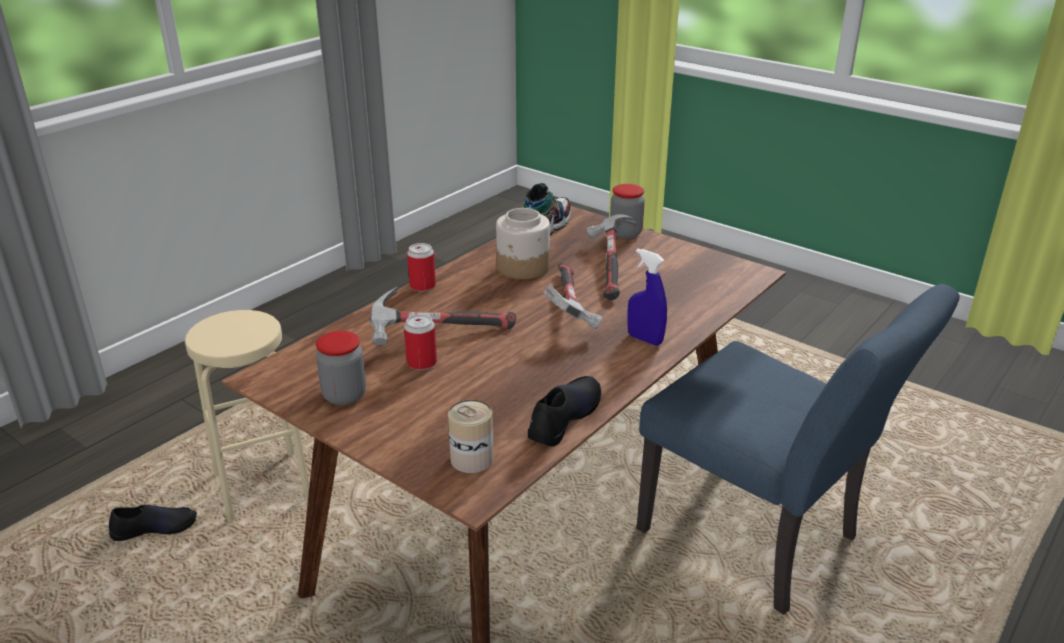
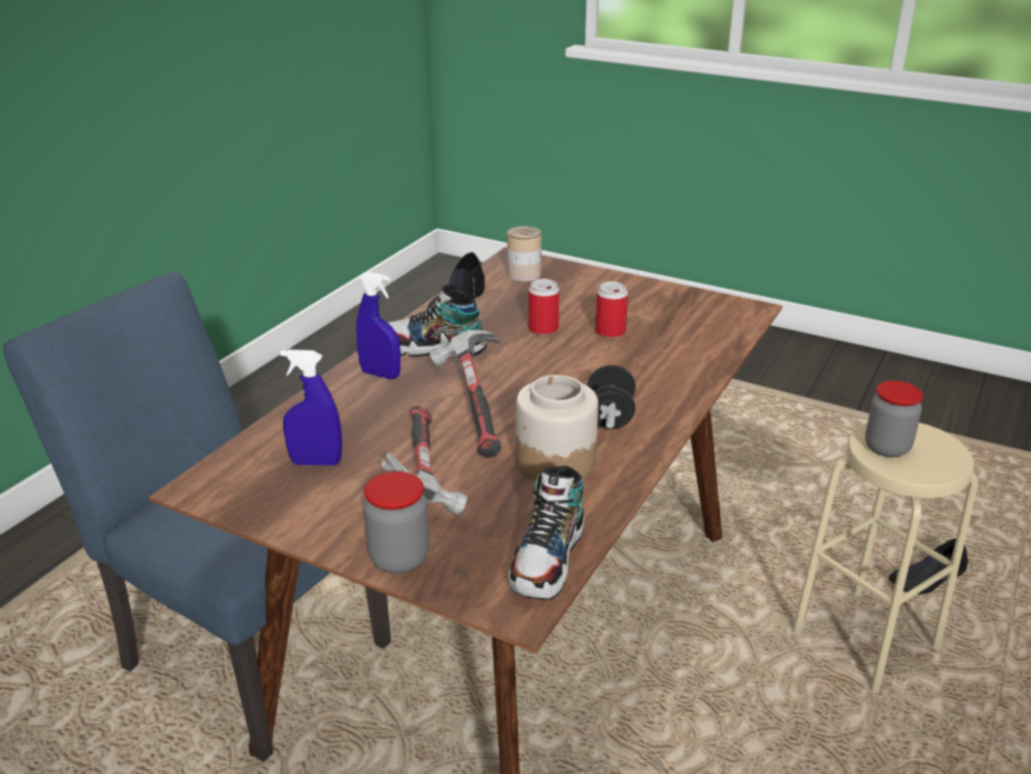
camera: 170 degrees right, 0 degrees up
jar [316,331,366,405] -> jar moved to [865,381,923,457]
hammer [370,287,516,346] -> none
can [407,243,436,291] -> can moved to [528,279,560,335]
none -> blue spray bottle [280,350,342,466]
none -> shoe [387,285,487,357]
none -> black dumbbell [587,365,636,429]

